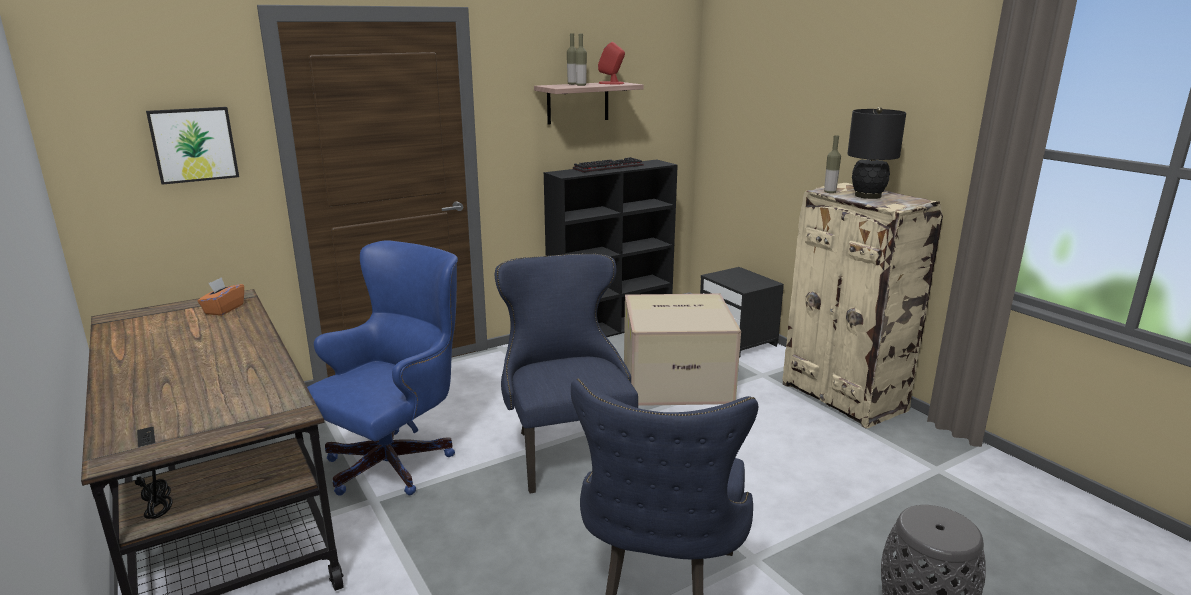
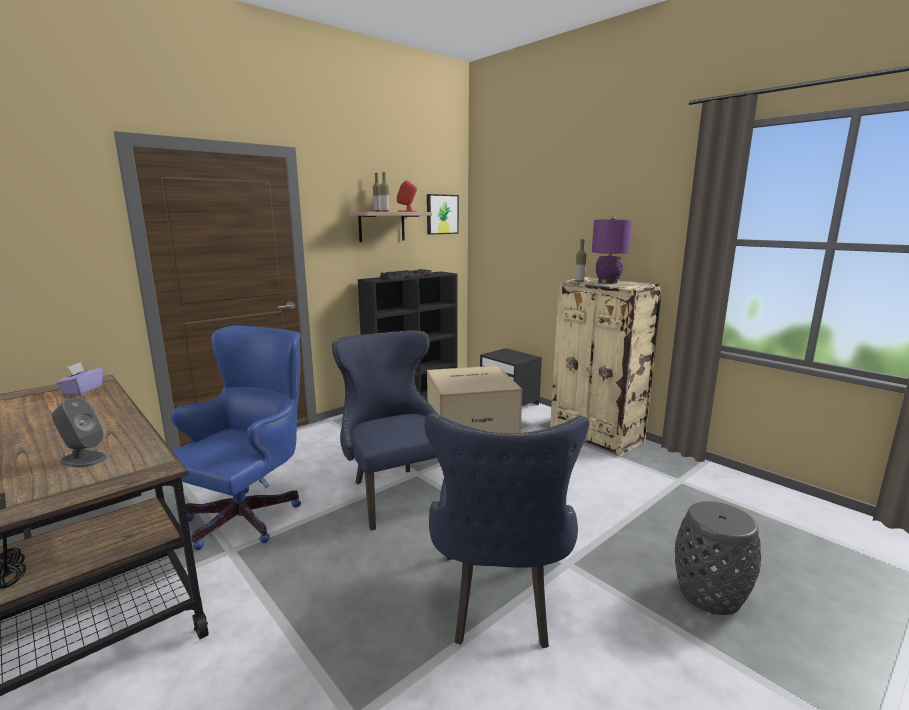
camera: 10 degrees left, 5 degrees down
picture [146,107,239,185] -> picture moved to [427,194,459,235]
orange tissue box [197,277,244,316] -> purple tissue box [56,362,103,396]
black table lamp [847,107,906,199] -> purple table lamp [592,216,633,284]
none -> grey speaker [52,398,107,467]

